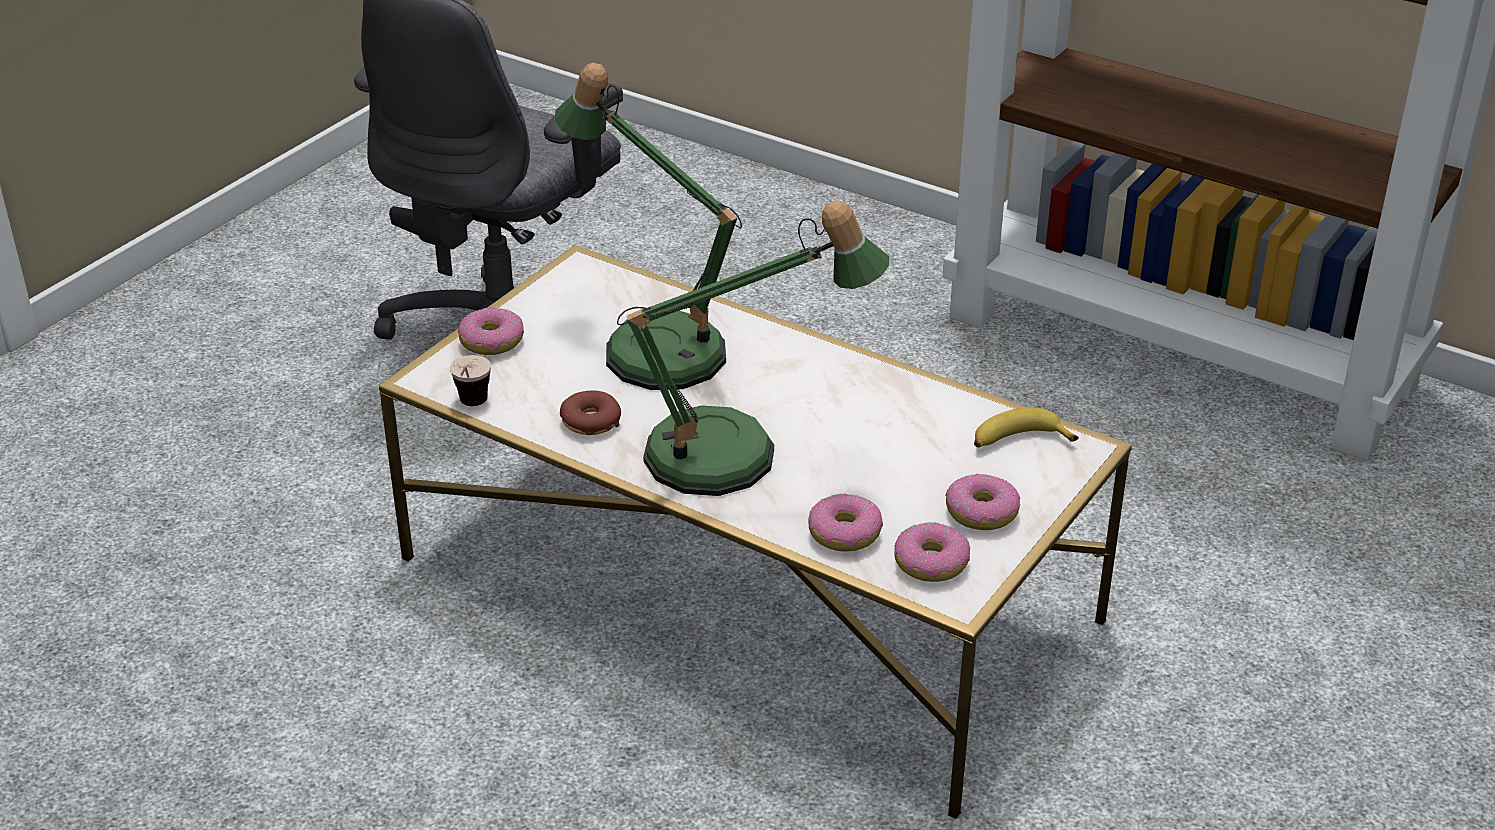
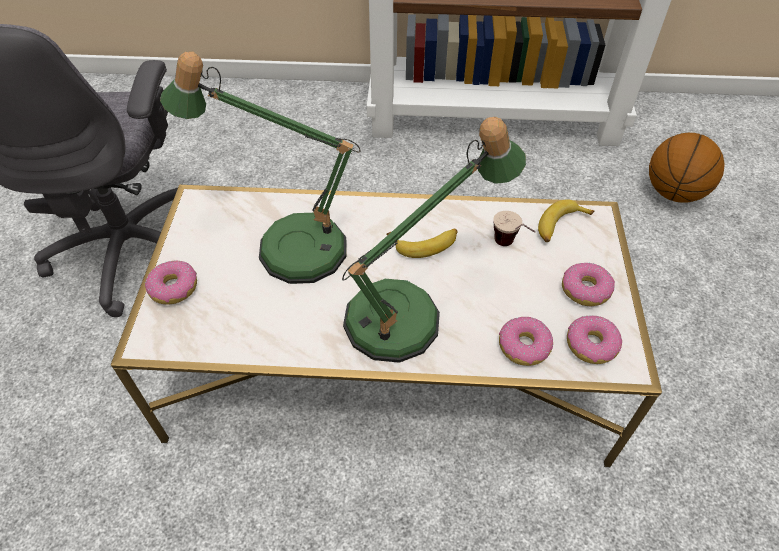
camera: 30 degrees left, 15 degrees up
cup [450,355,491,406] -> cup moved to [493,211,536,246]
donut [560,391,621,435] -> none
none -> banana [386,228,458,258]
none -> basketball [649,133,725,203]

